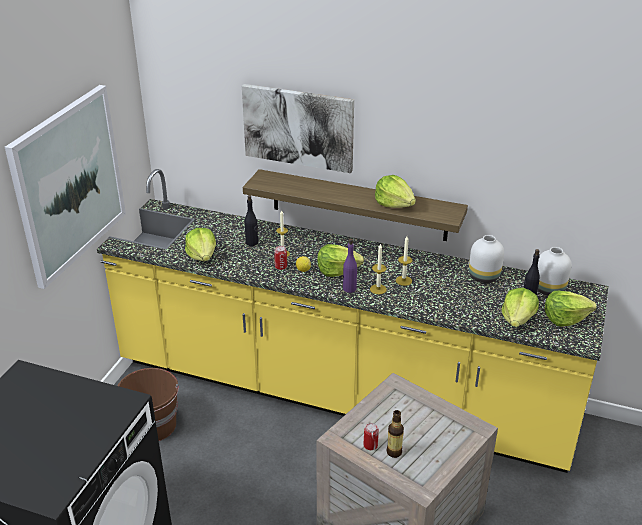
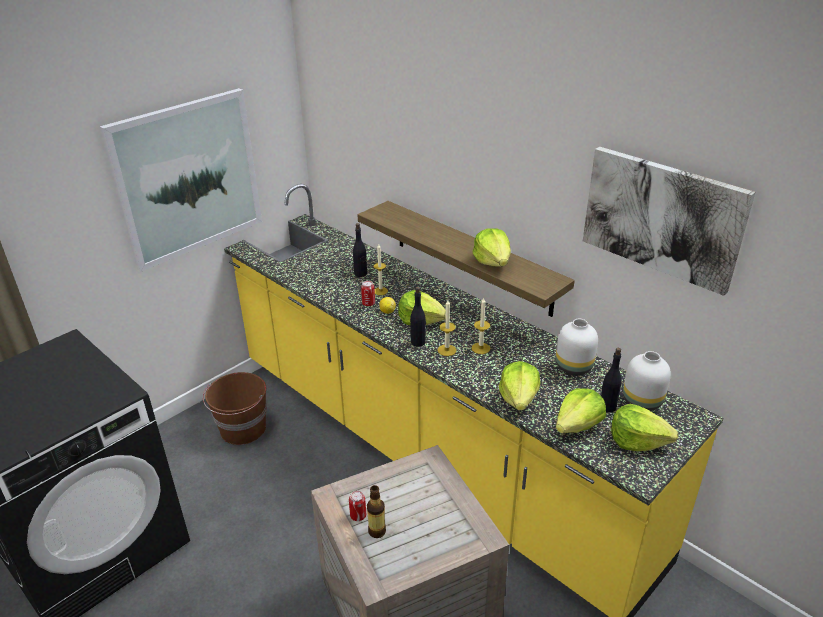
camera: 25 degrees right, 0 degrees up
lettuce [185,228,216,261] -> lettuce moved to [499,361,540,410]
picture [242,84,354,173] -> picture moved to [583,147,755,296]
purple bottle [343,239,357,293] -> black bottle [410,287,426,346]

